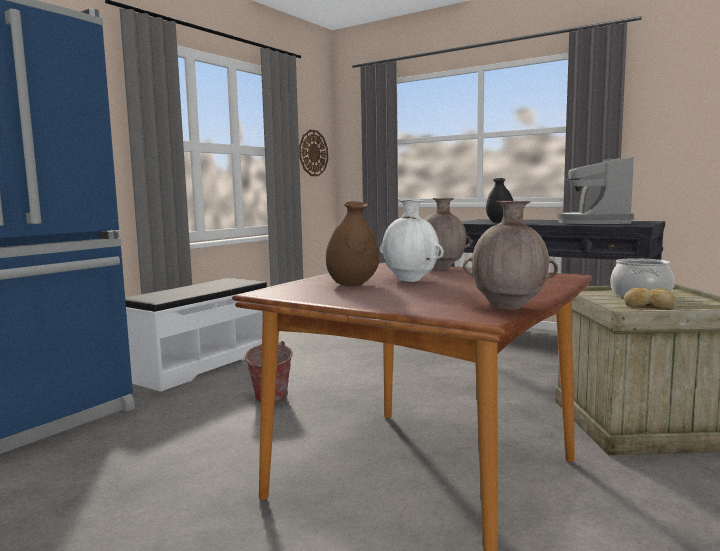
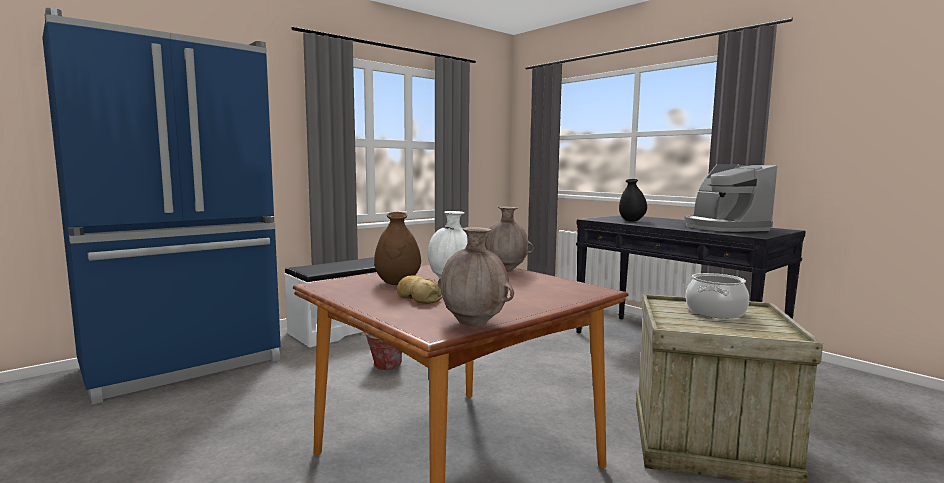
camera: 15 degrees right, 0 degrees up
wall clock [299,130,328,176] -> none
coffee machine [557,157,634,224] -> coffee machine turned 45 degrees counterclockwise [684,164,777,232]
bread [624,288,675,310] -> bread moved to [397,276,442,304]

